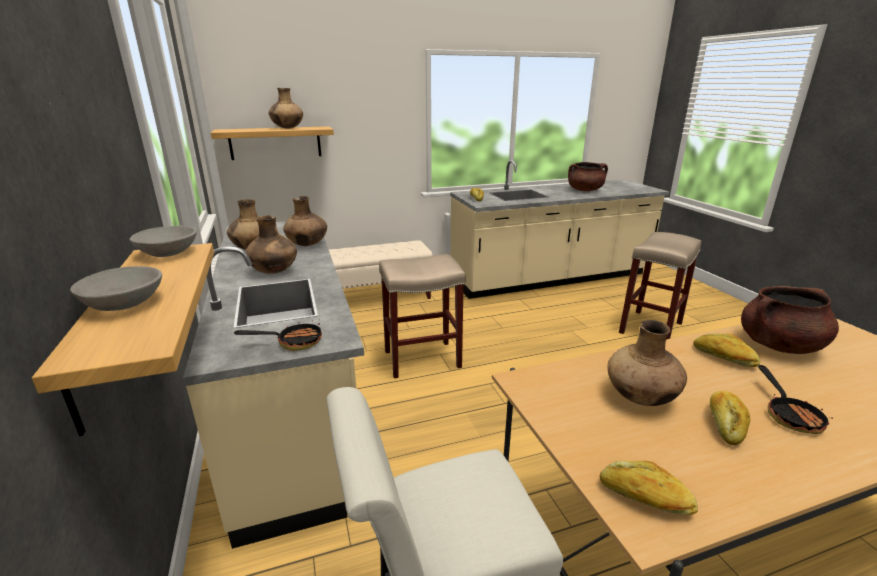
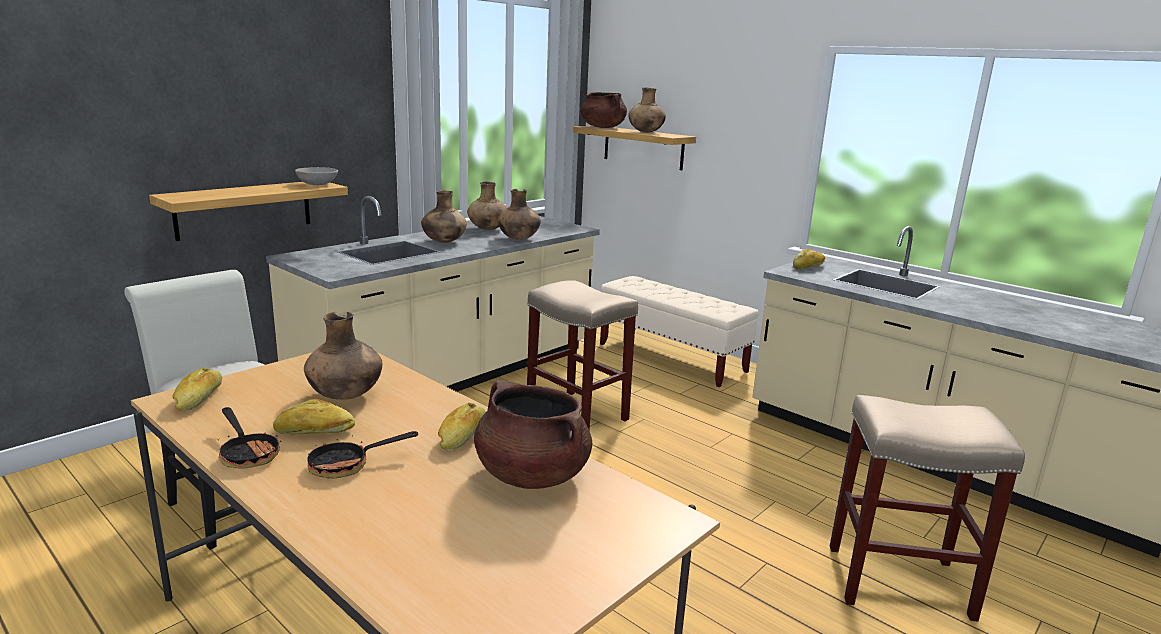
camera: 60 degrees right, 5 degrees down
grey bowl [70,266,162,311] -> none
frying pan [234,320,322,351] -> frying pan moved to [219,407,281,468]
brown cooking pot [568,162,608,191] -> brown cooking pot moved to [581,92,627,128]

